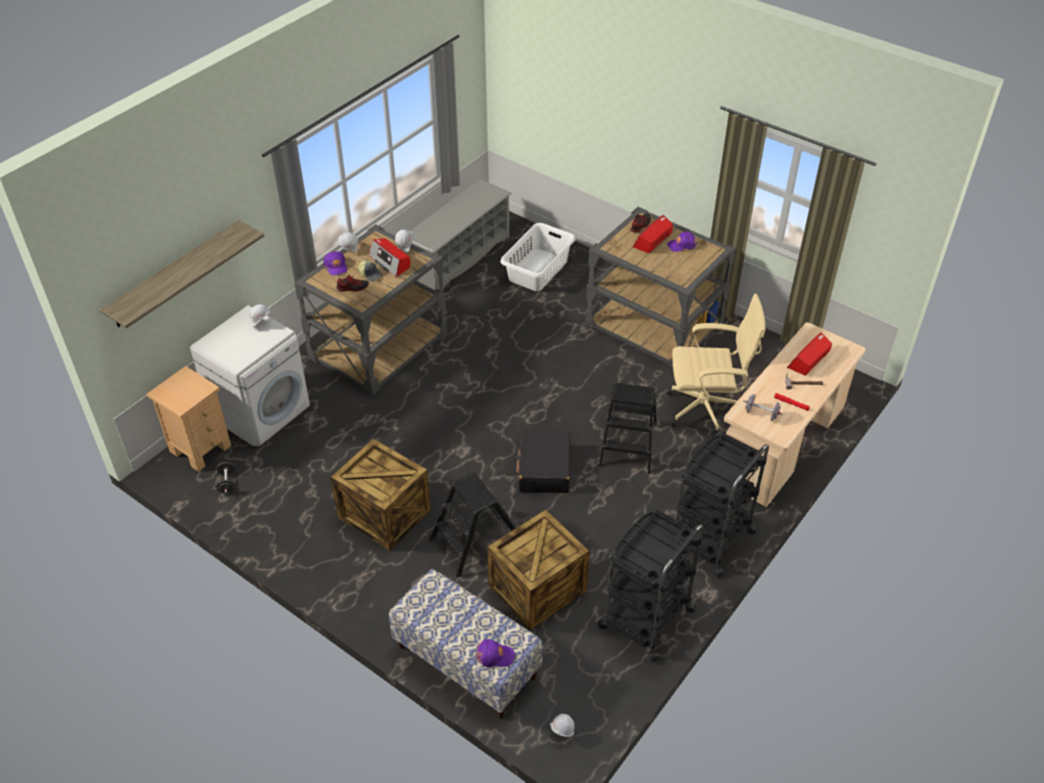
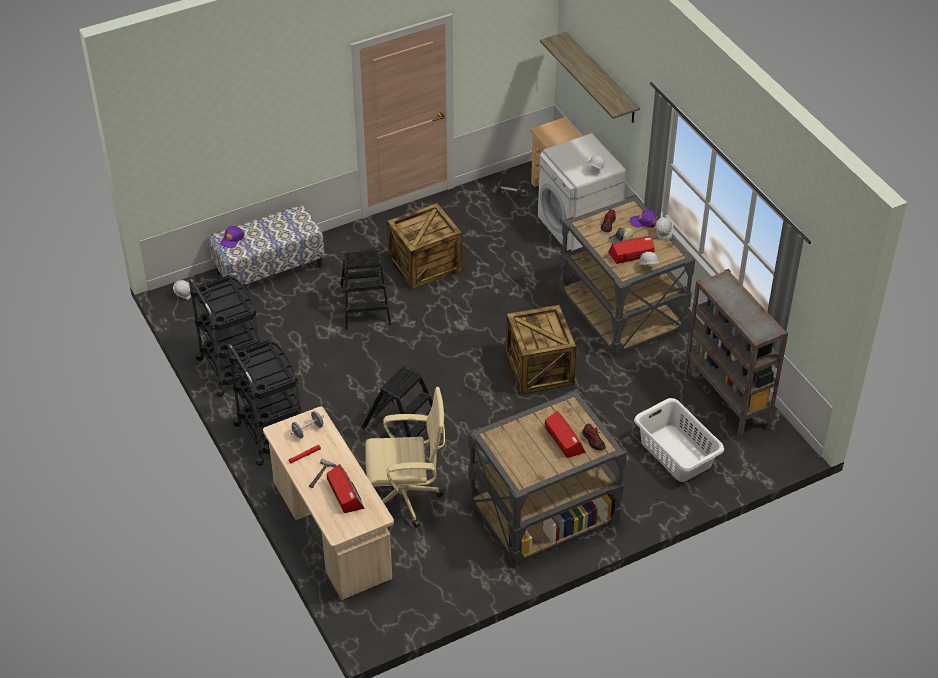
camera: 115 degrees right, 0 degrees up
grey shoe rack [411,179,512,290] -> grey bookcase [684,269,788,441]
crate [487,509,590,630] -> crate moved to [506,305,577,394]
black suitcase [516,429,571,493] -> none
purple cap [667,232,697,252] -> none
beige office chair [667,294,765,434] -> beige office chair turned 120 degrees counterclockwise [365,387,445,528]

